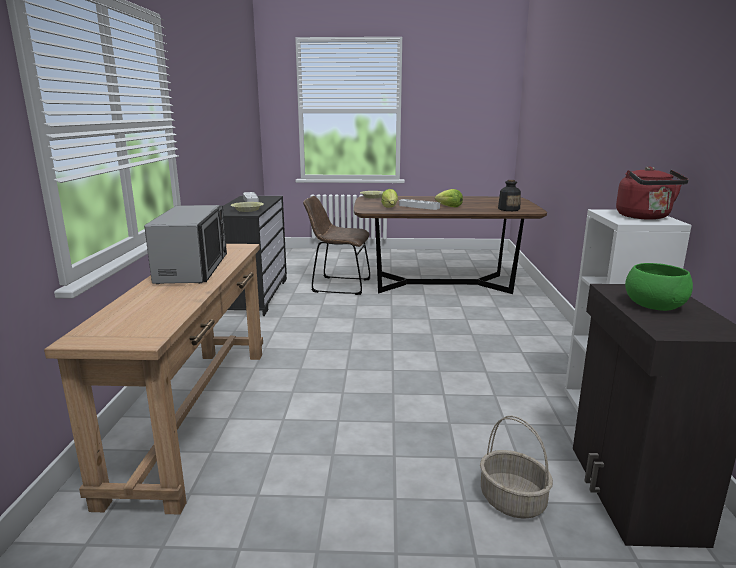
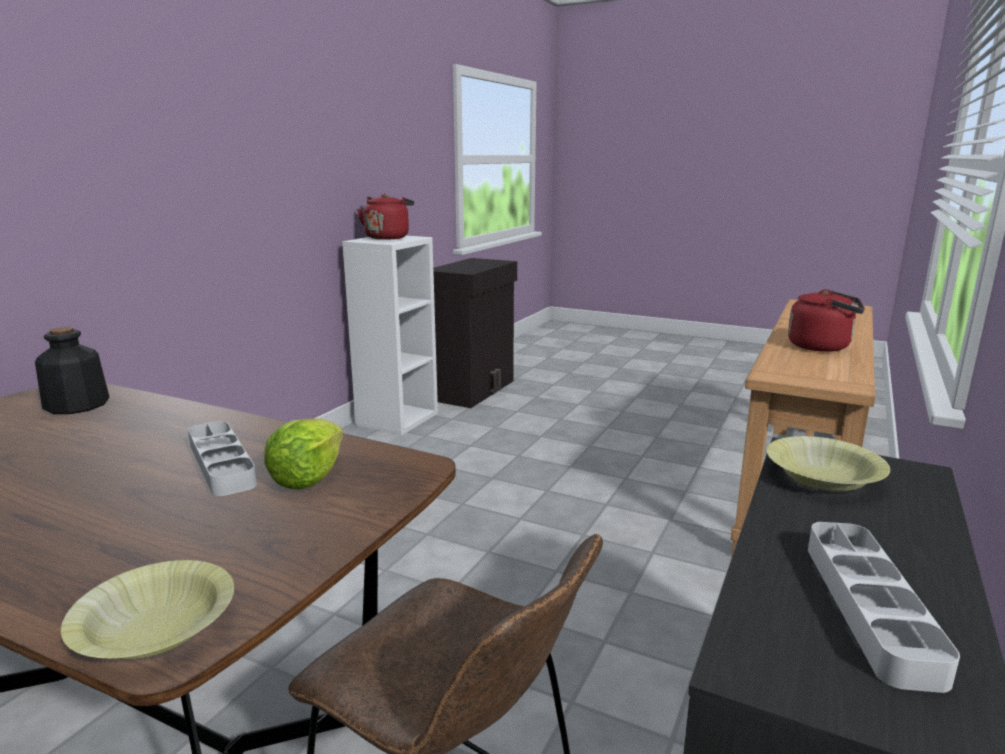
camera: 155 degrees left, 0 degrees up
microwave [144,205,227,284] -> red kettle [788,289,865,352]
lettuce [435,189,463,207] -> none
basket [480,416,553,519] -> none
green bowl [625,263,693,311] -> none

